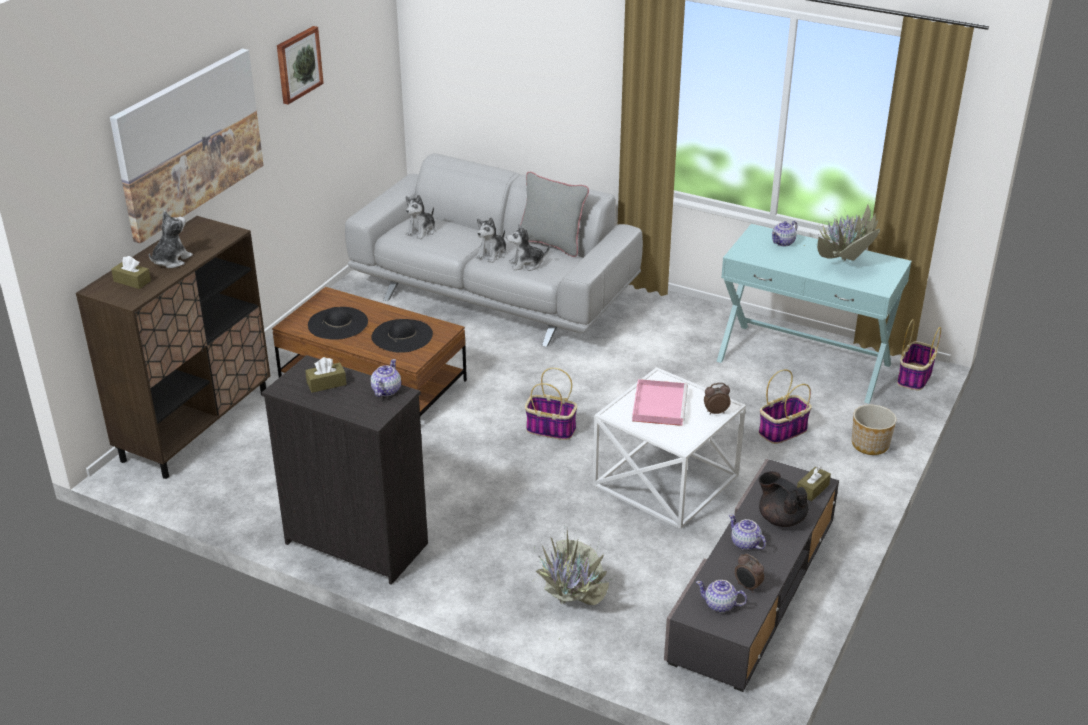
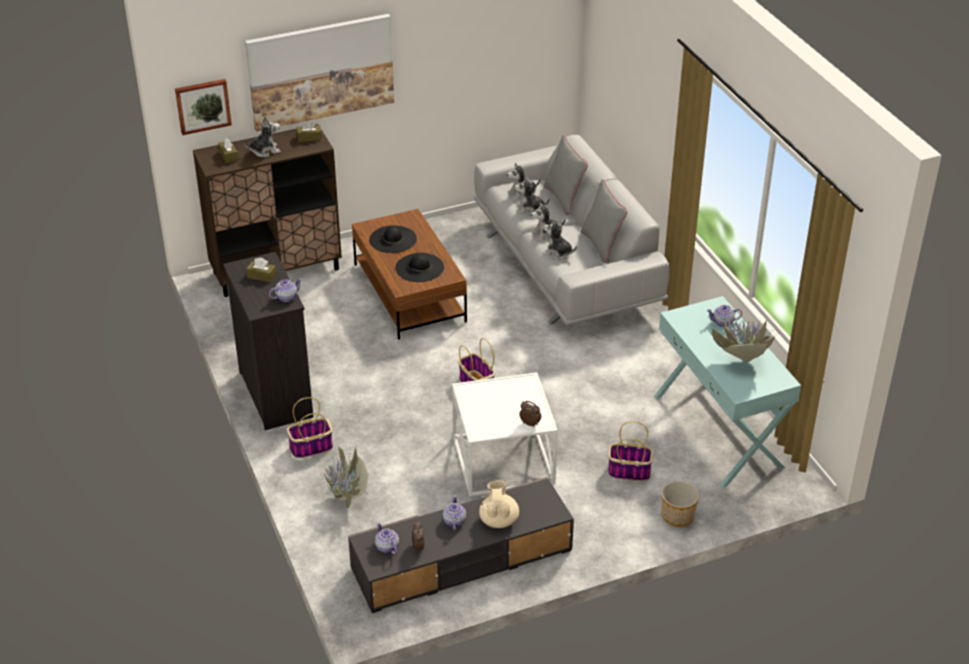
camera: 40 degrees right, 5 degrees up
picture [277,26,324,105] -> picture moved to [175,79,232,135]
pink tray [632,379,688,426] -> none
black teapot [759,471,808,527] -> beige teapot [479,480,519,528]
brown tissue box [797,466,831,501] -> brown tissue box moved to [297,121,322,142]
basket [897,319,941,390] -> basket moved to [287,397,333,458]
none -> plush toy [515,177,550,216]
none -> grey pillow [544,135,588,215]

